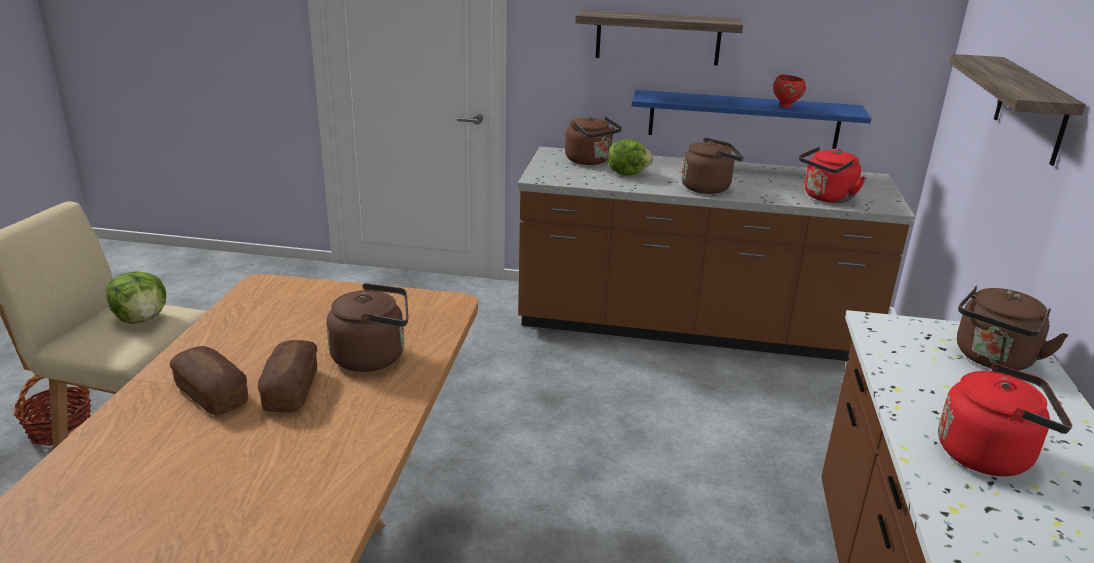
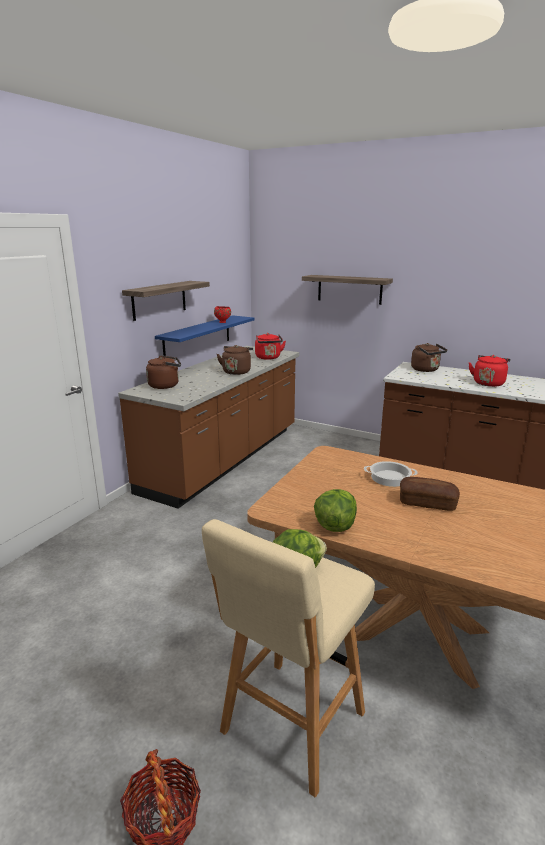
camera: 70 degrees left, 5 degrees down
bread [170,346,248,416] -> none
brown kettle [326,283,408,372] -> cooking pot [364,461,418,487]
lettuce [608,139,654,176] -> lettuce moved to [314,489,357,532]

